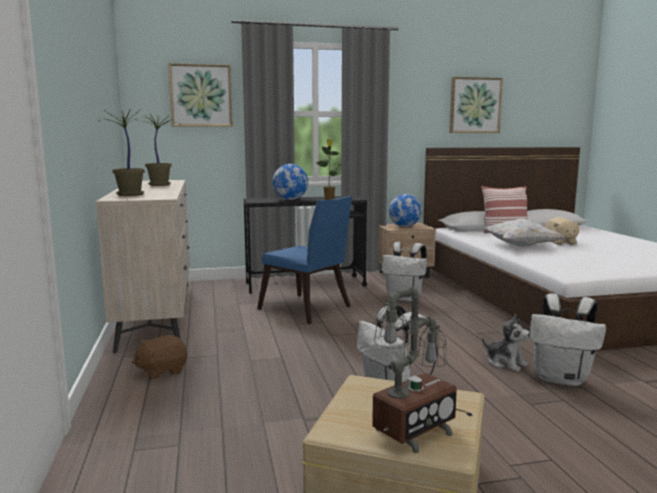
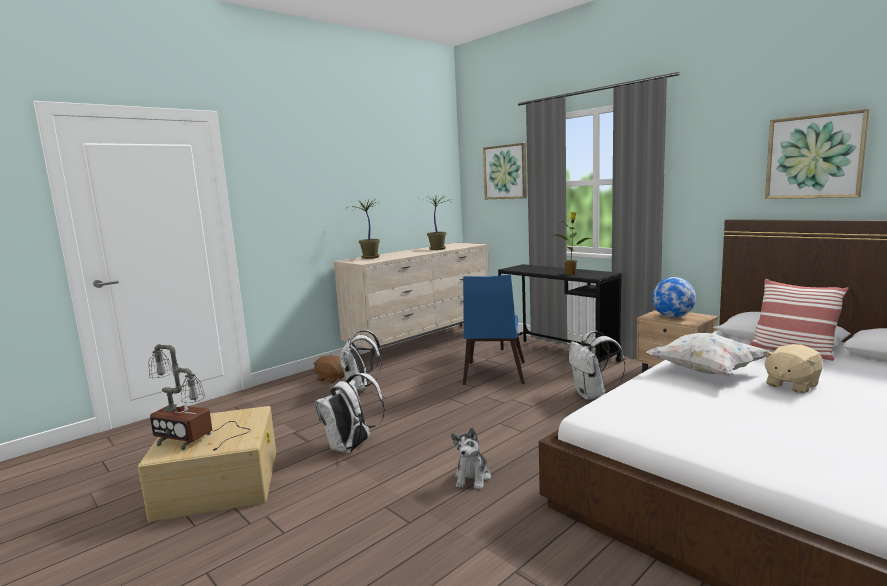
camera: 60 degrees right, 0 degrees up
globe [273,164,308,200] -> none
white backpack [529,293,606,386] -> white backpack moved to [340,330,382,391]

